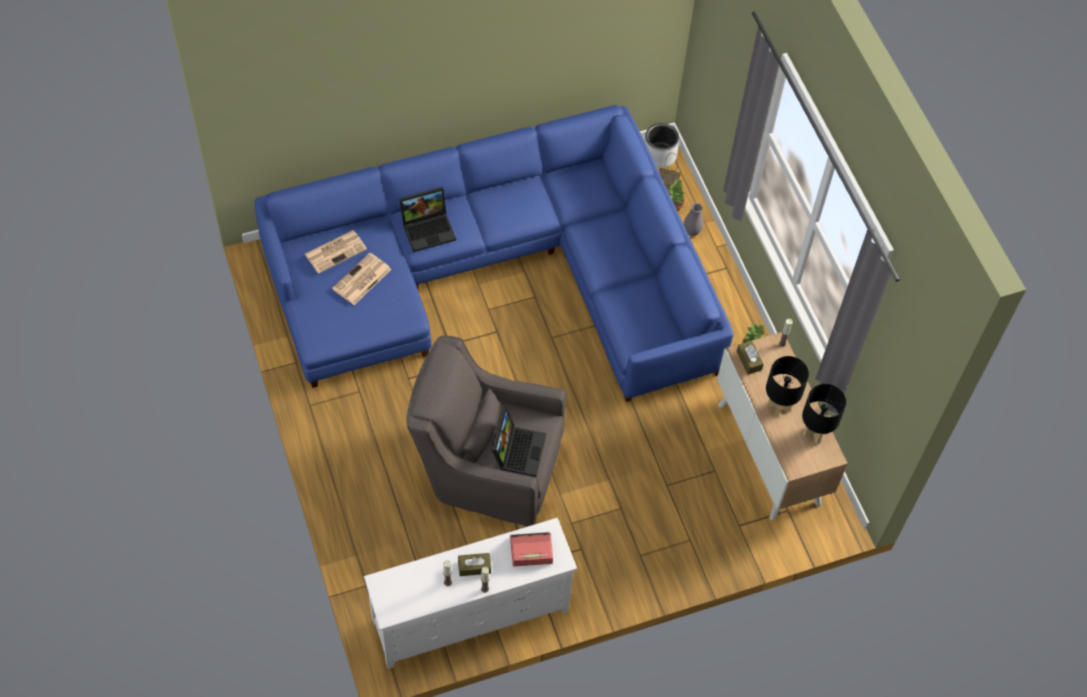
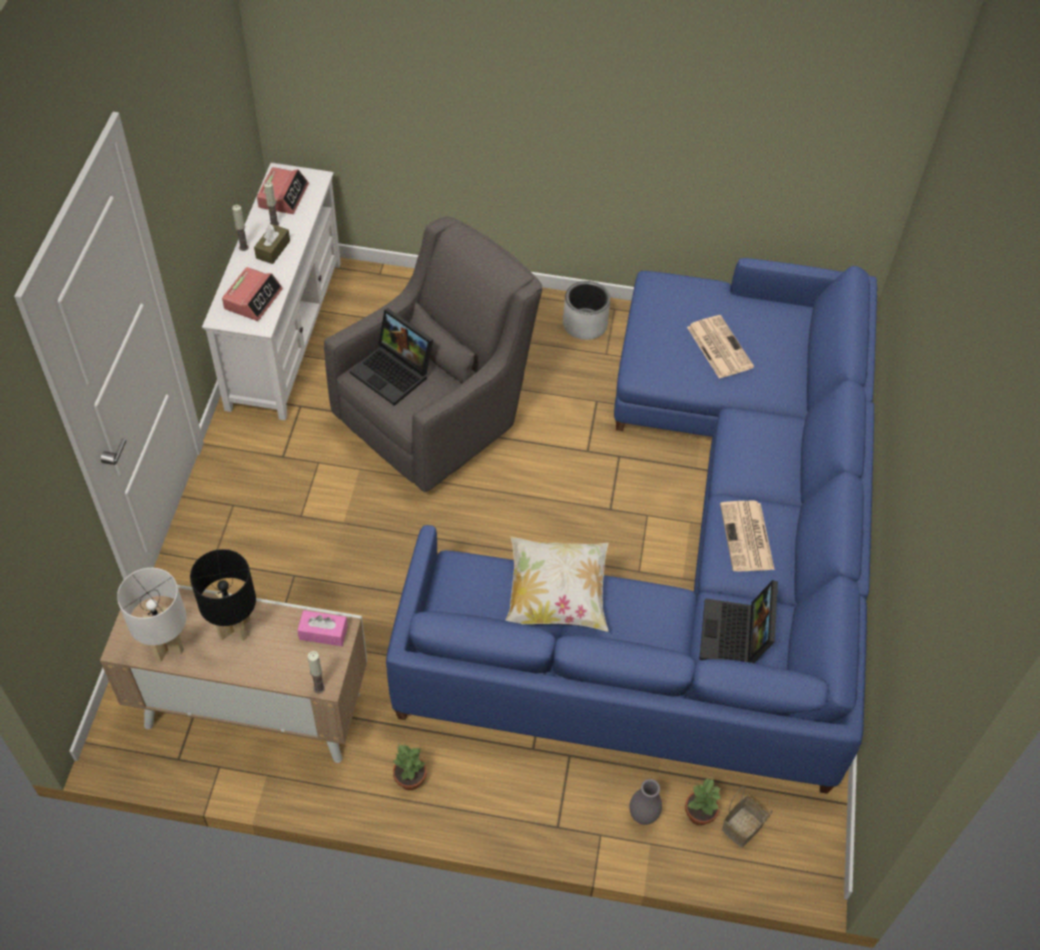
camera: 120 degrees right, 5 degrees down
newspaper [305,230,367,274] -> newspaper moved to [720,501,775,571]
laptop [399,187,456,252] -> laptop moved to [699,580,778,663]
grey planter [645,123,679,168] -> grey planter moved to [563,281,610,340]
brown tissue box [737,341,764,375] -> pink tissue box [297,610,348,646]
black table lamp [802,384,846,445] -> white table lamp [117,568,187,662]
none -> alarm clock [257,167,309,214]
none -> pillow [505,537,609,632]

